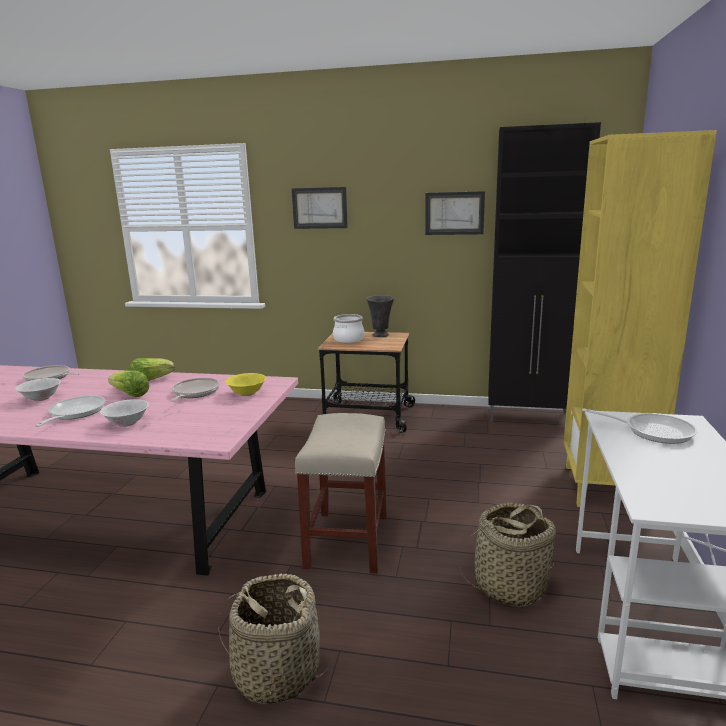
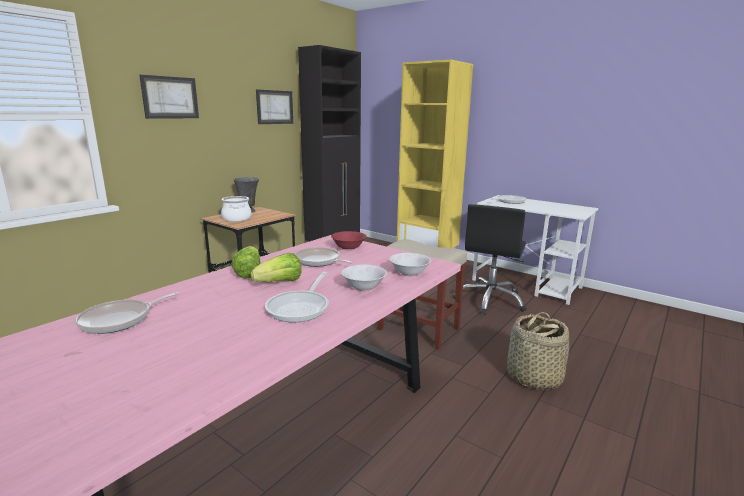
camera: 65 degrees left, 0 degrees up
white bowl [15,378,61,401] -> white bowl moved to [389,253,431,276]
frying pan [35,396,106,427] -> frying pan turned 105 degrees counterclockwise [265,272,329,322]
yellow bowl [225,373,266,396] -> red bowl [331,231,366,251]
basket [460,502,556,607] -> black office chair [453,204,527,315]

